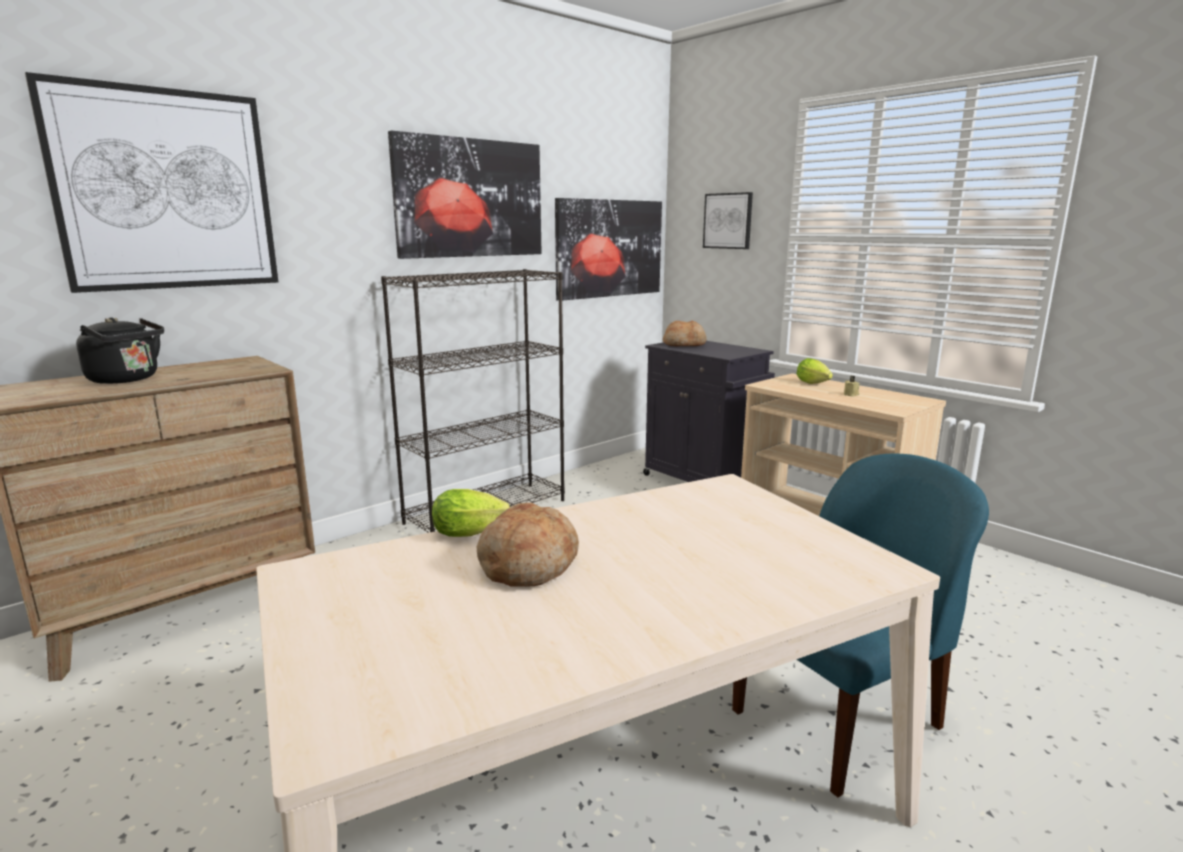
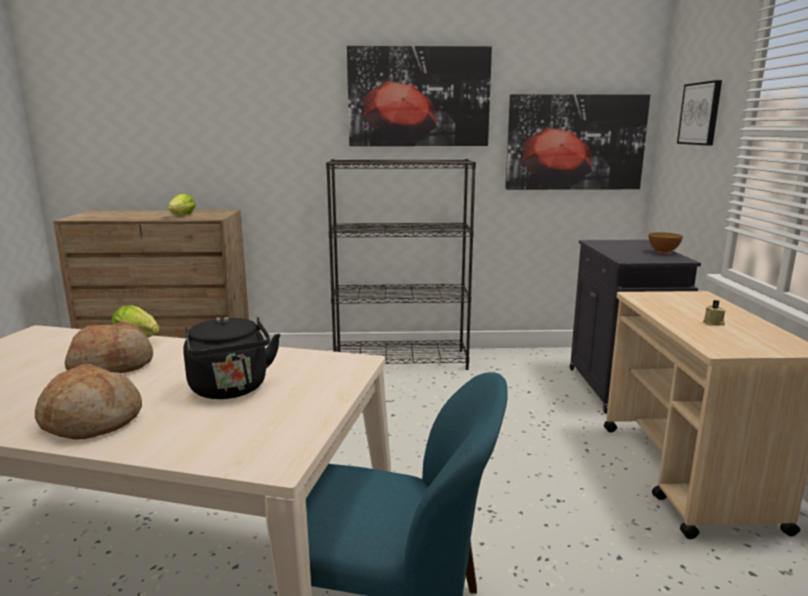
camera: 40 degrees right, 0 degrees up
picture [25,72,278,293] -> none
black kettle [76,317,164,384] -> black kettle moved to [183,316,280,399]
bread [663,320,707,346] -> bread moved to [35,364,142,440]
lettuce [797,358,833,384] -> lettuce moved to [168,194,196,216]
none -> bowl [649,232,683,254]

